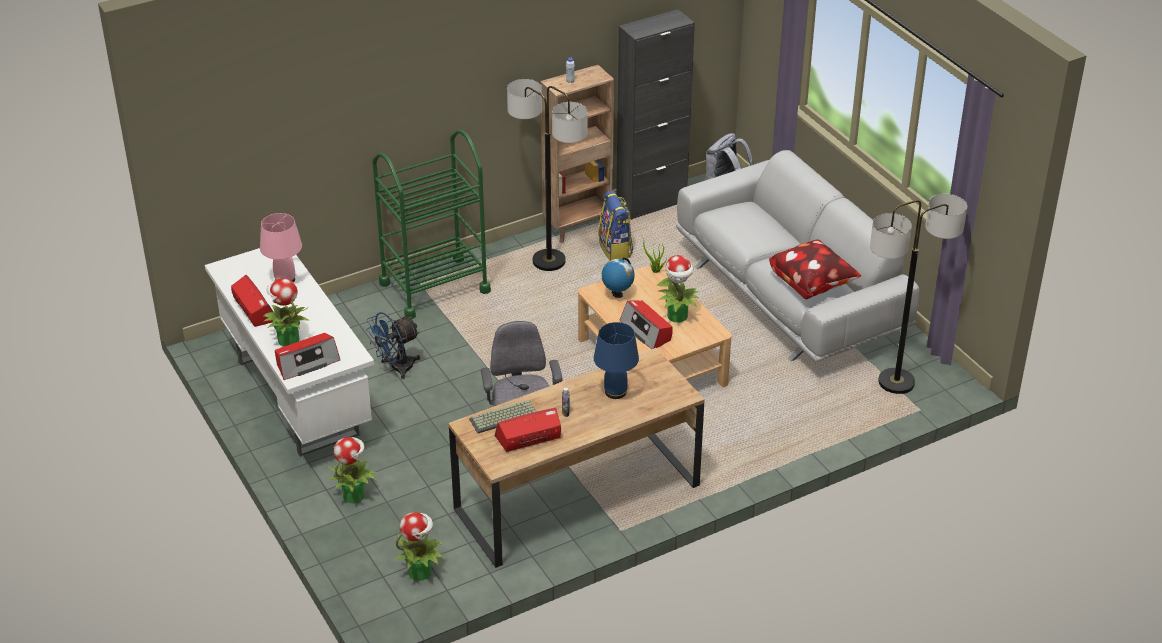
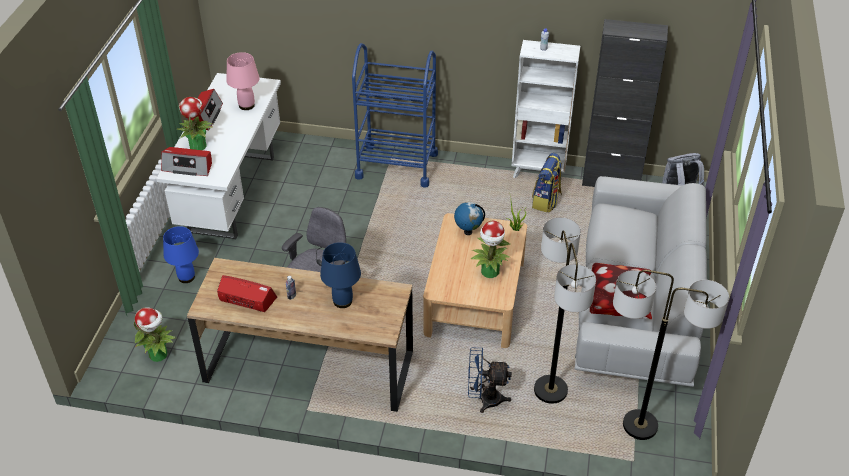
camera: 40 degrees right, 5 degrees up
potted plant [327,437,377,503] -> blue table lamp [163,226,199,283]
blue fan [366,312,420,379] -> blue fan moved to [468,347,512,413]
green cart [372,130,491,319] -> blue cart [352,43,438,188]
keyboard [469,400,537,433] -> none
floor lamp [507,79,588,271] -> floor lamp moved to [534,217,596,404]
brown bookcase [541,65,614,243] -> white bookcase [512,40,580,178]
radio [620,301,673,349] -> none

